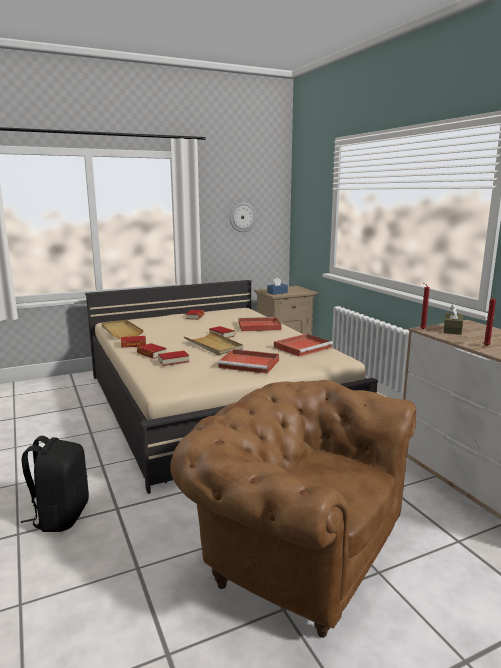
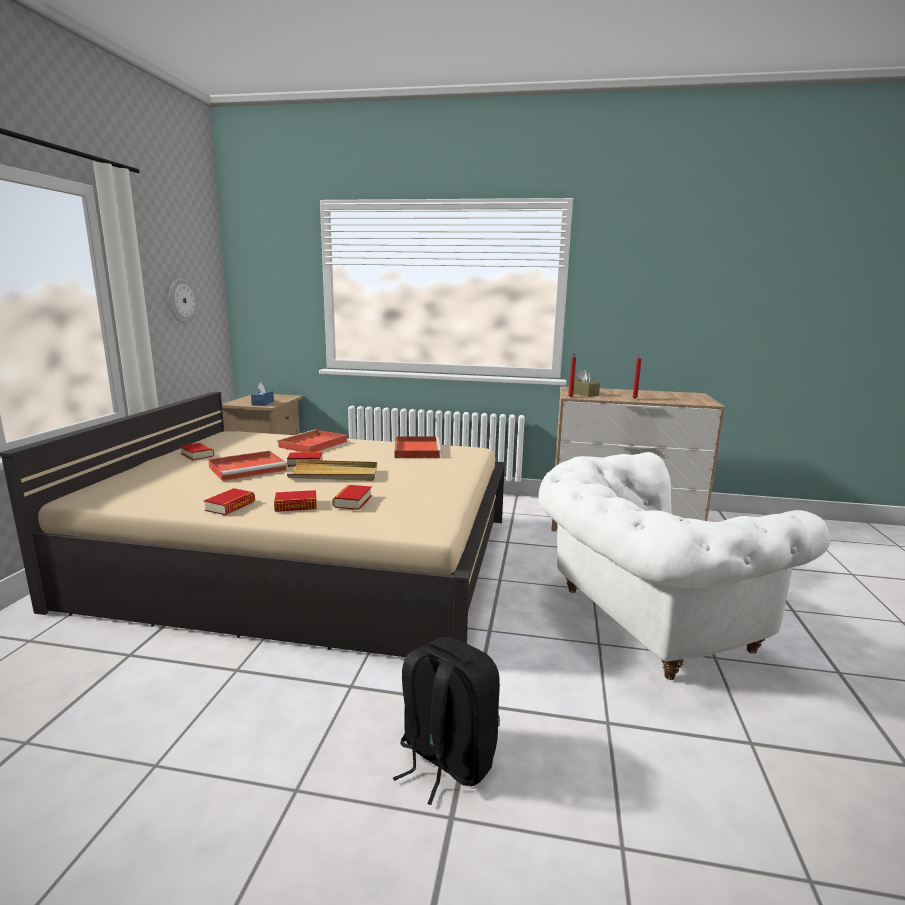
camera: 55 degrees left, 0 degrees up
beige tray [102,320,144,339] -> none
brown armchair [170,380,416,638] -> white armchair [539,452,830,680]
red tray [218,349,279,374] -> red tray moved to [208,451,287,481]

